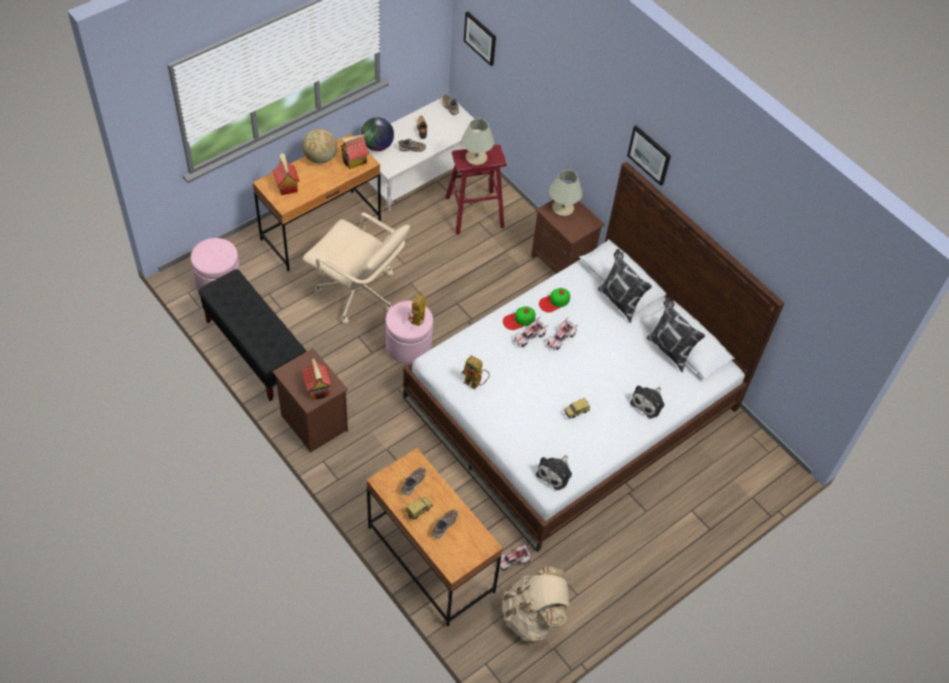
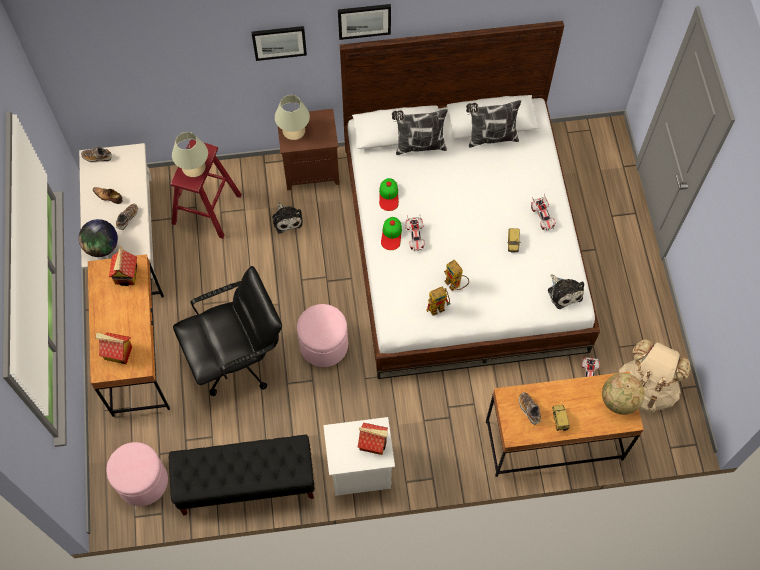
camera: 55 degrees left, 10 degrees up
brown nightstand [273,348,348,452] -> white nightstand [323,417,395,496]
globe [302,129,337,164] -> globe moved to [602,373,645,415]
beige office chair [303,212,410,324] -> black office chair [173,266,282,396]
toy robot [408,293,426,326] -> toy robot moved to [444,260,469,291]
shoe [432,509,458,538] -> none
picture [464,11,496,66] -> picture moved to [252,26,307,61]
toy car [547,318,578,350] -> toy car moved to [531,194,556,231]
plush toy [630,385,665,418] -> plush toy moved to [272,203,303,234]

